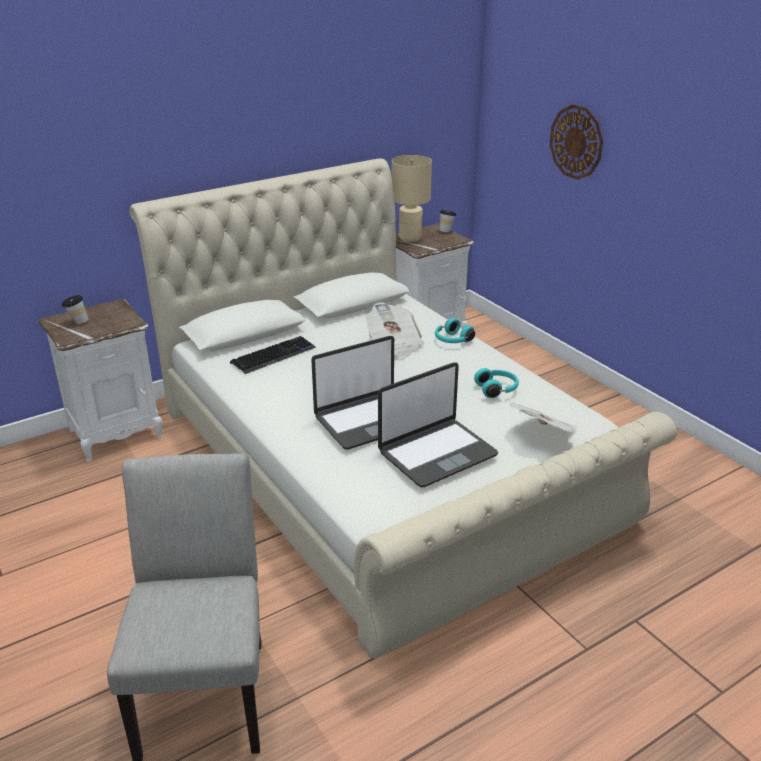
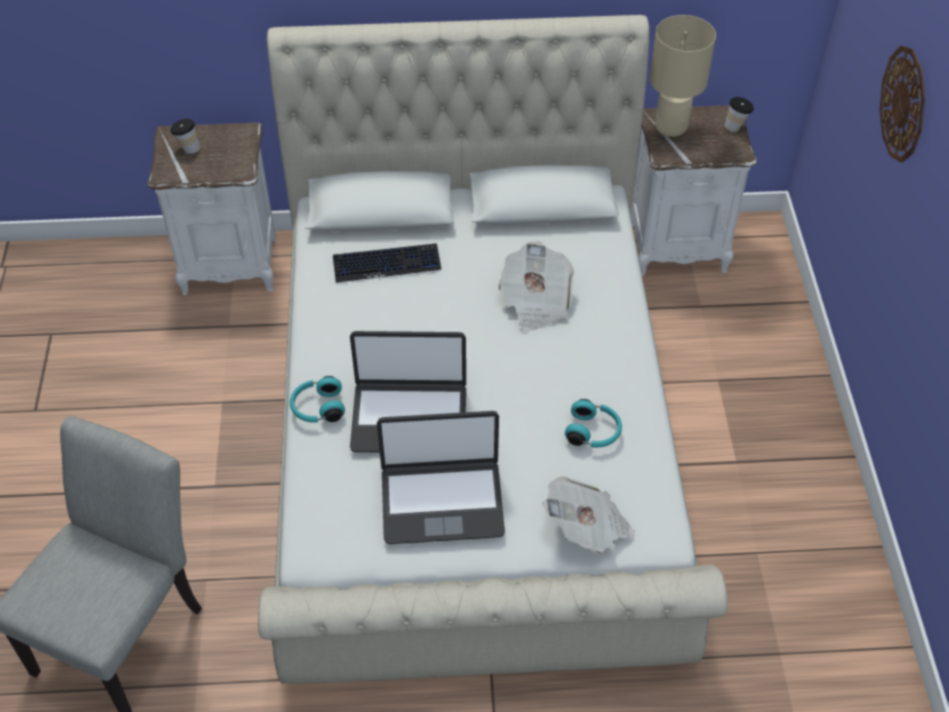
camera: 30 degrees right, 20 degrees up
turquoise headphones [435,318,475,343] -> turquoise headphones moved to [290,376,345,423]

